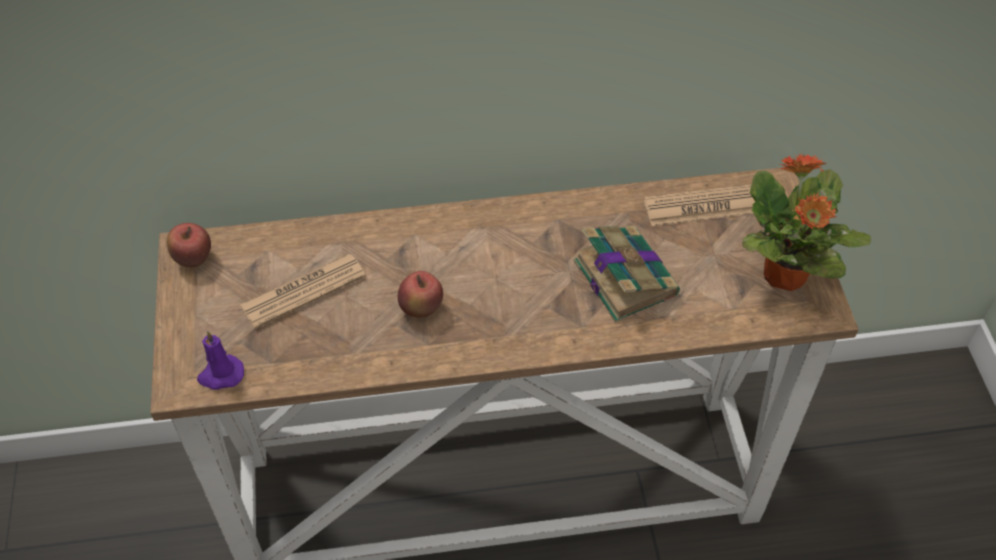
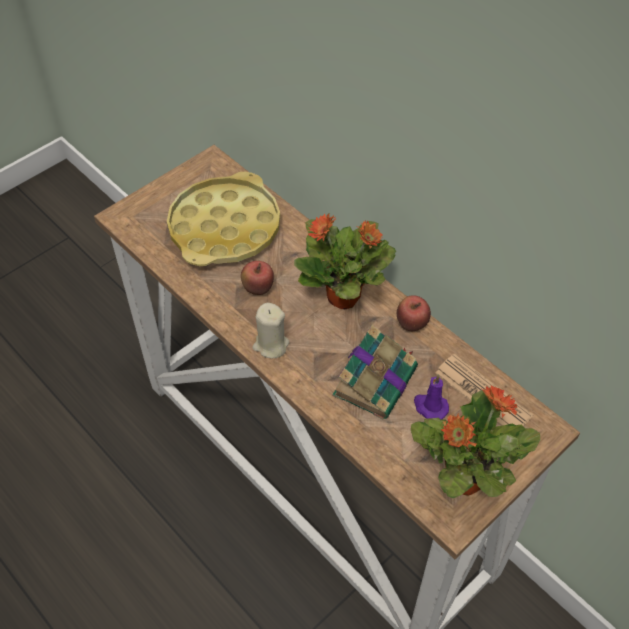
camera: 55 degrees right, 0 degrees up
apple [167,223,211,267] -> apple moved to [397,295,431,331]
purple candle [197,331,244,390] -> purple candle moved to [414,375,449,419]
newspaper [240,254,366,329] -> yellow tray [167,172,280,266]
none -> beige candle [252,303,289,358]
none -> potted plant [294,213,396,309]

